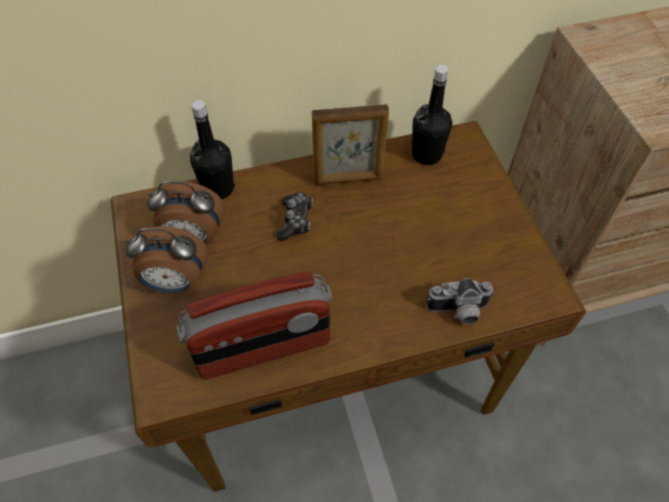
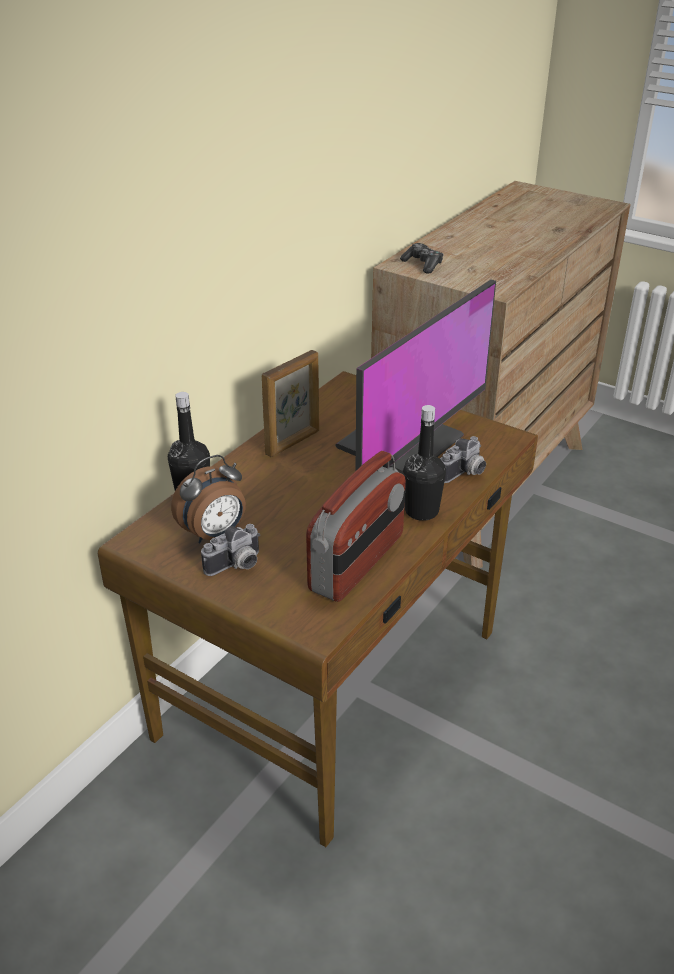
camera: 40 degrees left, 20 degrees down
alarm clock [125,226,208,293] -> camera [201,524,260,576]
game controller [276,192,313,241] -> game controller moved to [400,243,443,273]
black bottle [412,65,452,165] -> black bottle moved to [403,405,446,521]
none -> monitor [335,279,496,474]

